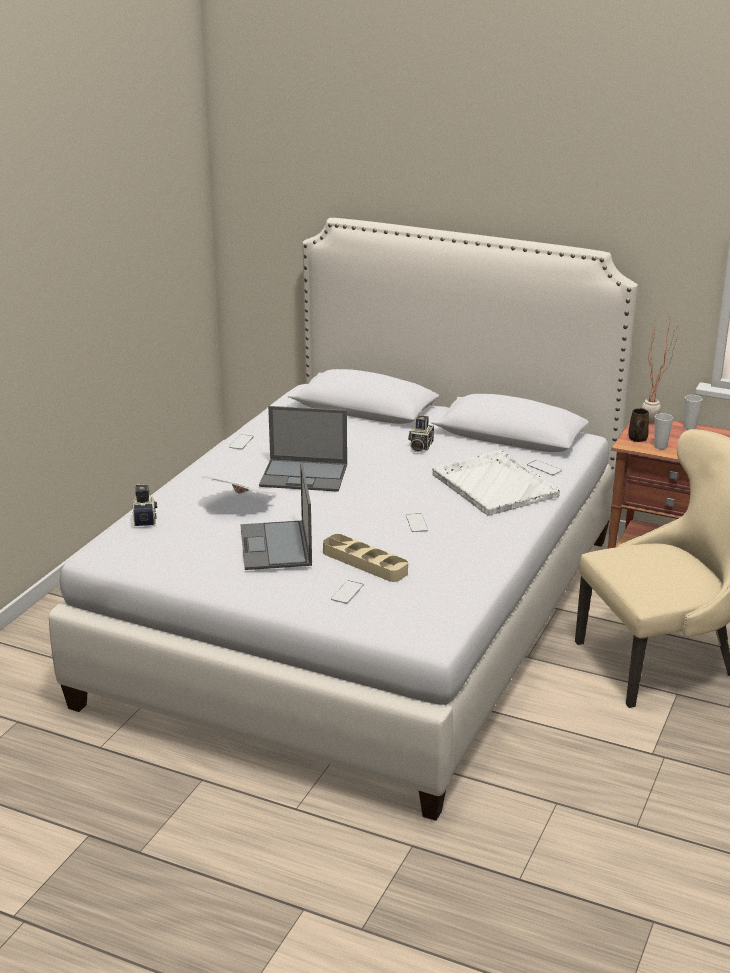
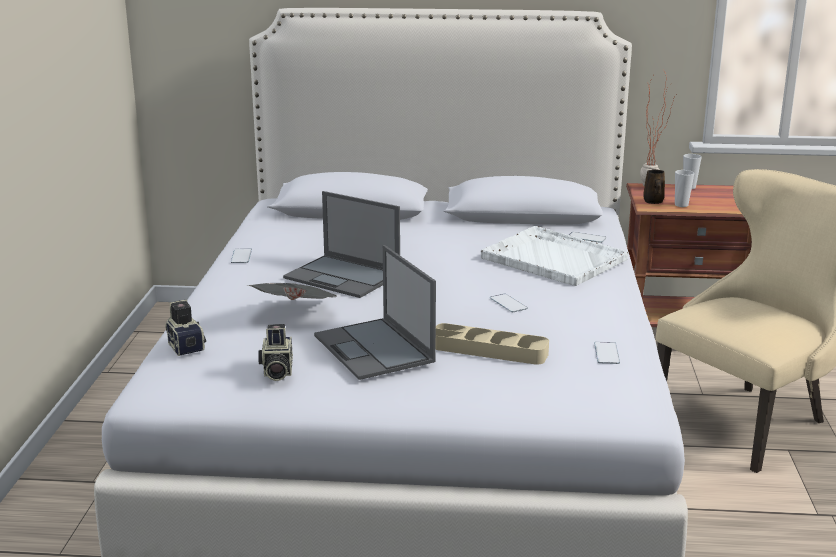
camera: 20 degrees left, 5 degrees down
laptop [259,406,347,492] -> laptop turned 45 degrees clockwise [283,191,400,298]
phone [331,580,364,604] -> phone moved to [594,342,620,364]
camera [408,415,434,452] -> camera moved to [258,324,293,381]

